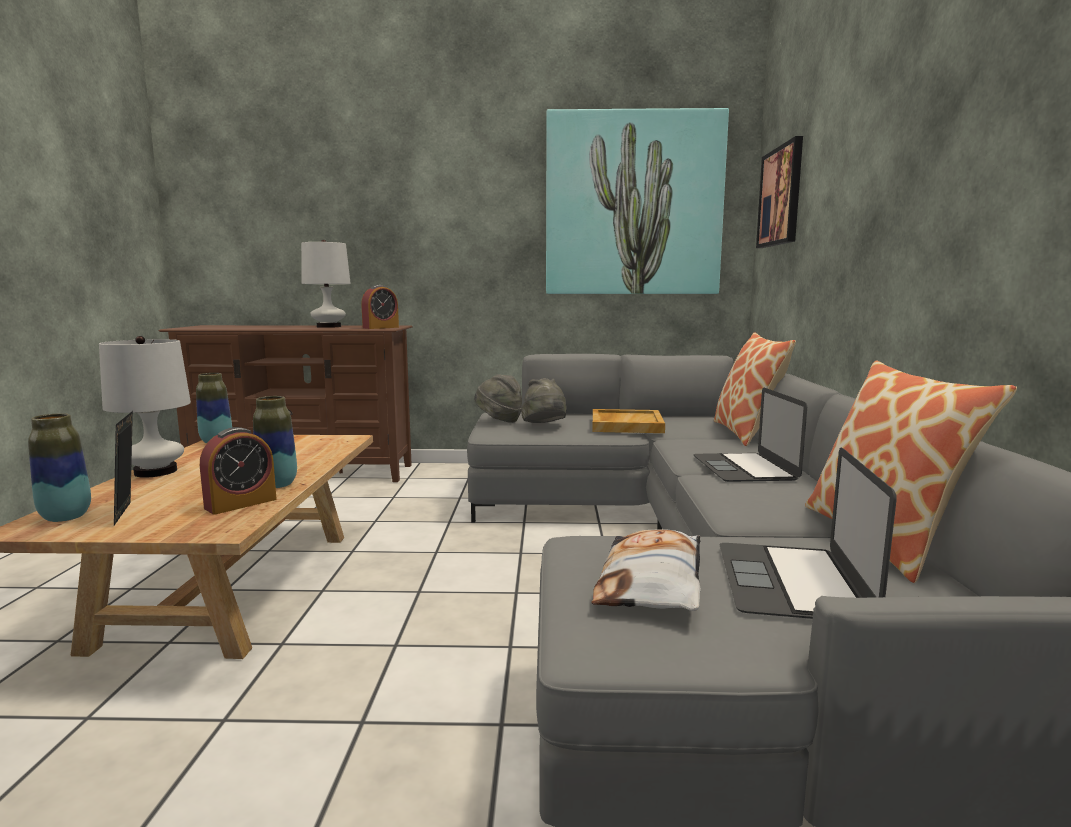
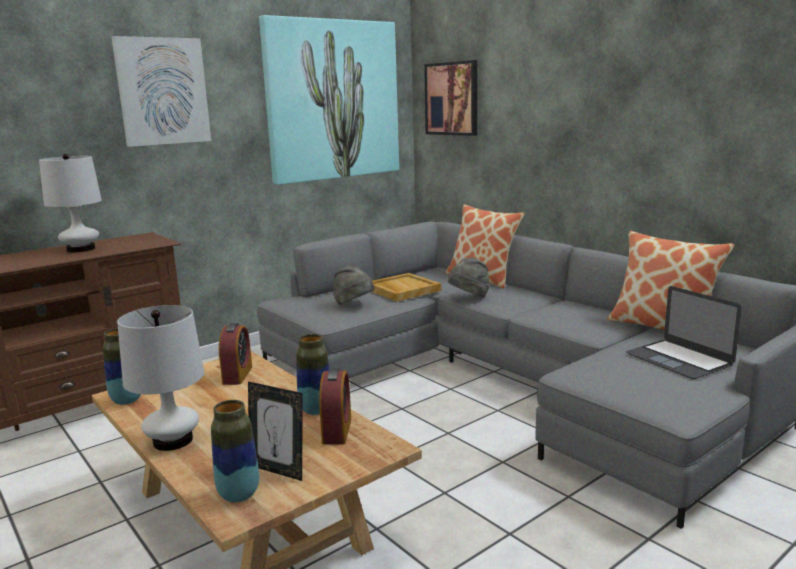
camera: 40 degrees left, 5 degrees up
alarm clock [361,285,399,329] -> alarm clock moved to [219,323,252,385]
grey hat [474,374,522,423] -> grey hat moved to [448,258,490,297]
pillow [591,529,701,611] -> none
laptop [694,388,807,482] -> none
none -> picture [112,36,211,147]

